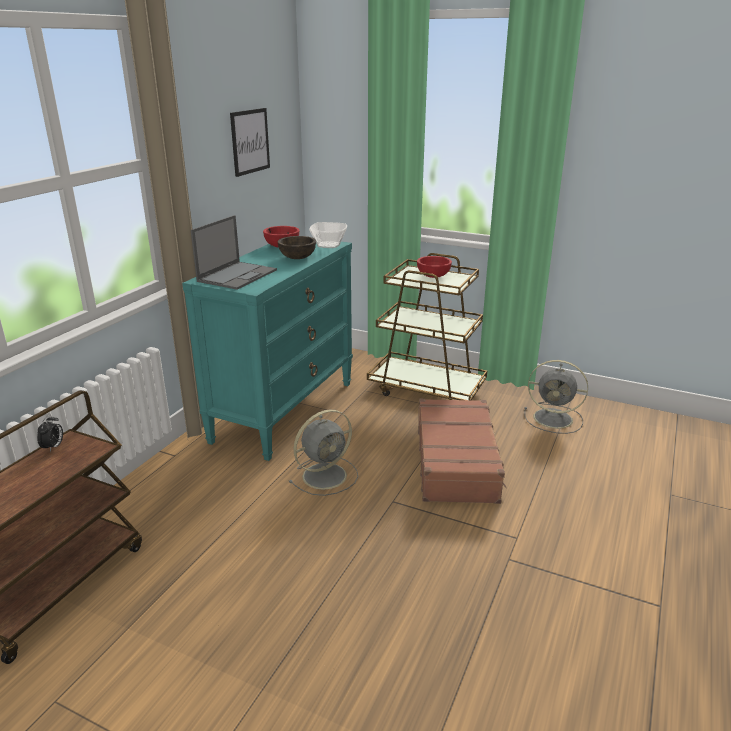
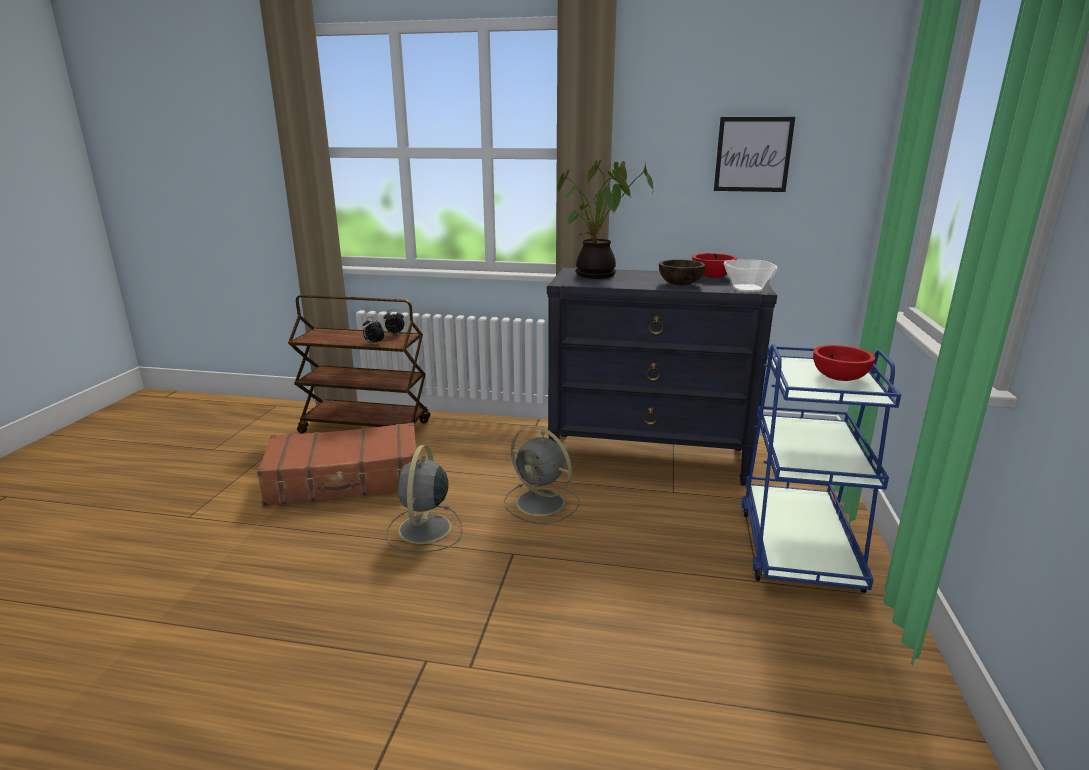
camera: 75 degrees right, 5 degrees down
turquoise dresser [182,242,353,461] -> black dresser [547,268,777,486]
laptop [191,215,277,290] -> potted plant [557,160,653,279]
brown cart [367,253,487,400] -> blue cart [741,344,901,593]
brown suitcase [418,399,506,504] -> brown suitcase moved to [257,423,416,506]
grey fan [524,360,588,434] -> grey fan moved to [386,445,462,552]
none -> alarm clock [363,317,384,345]

